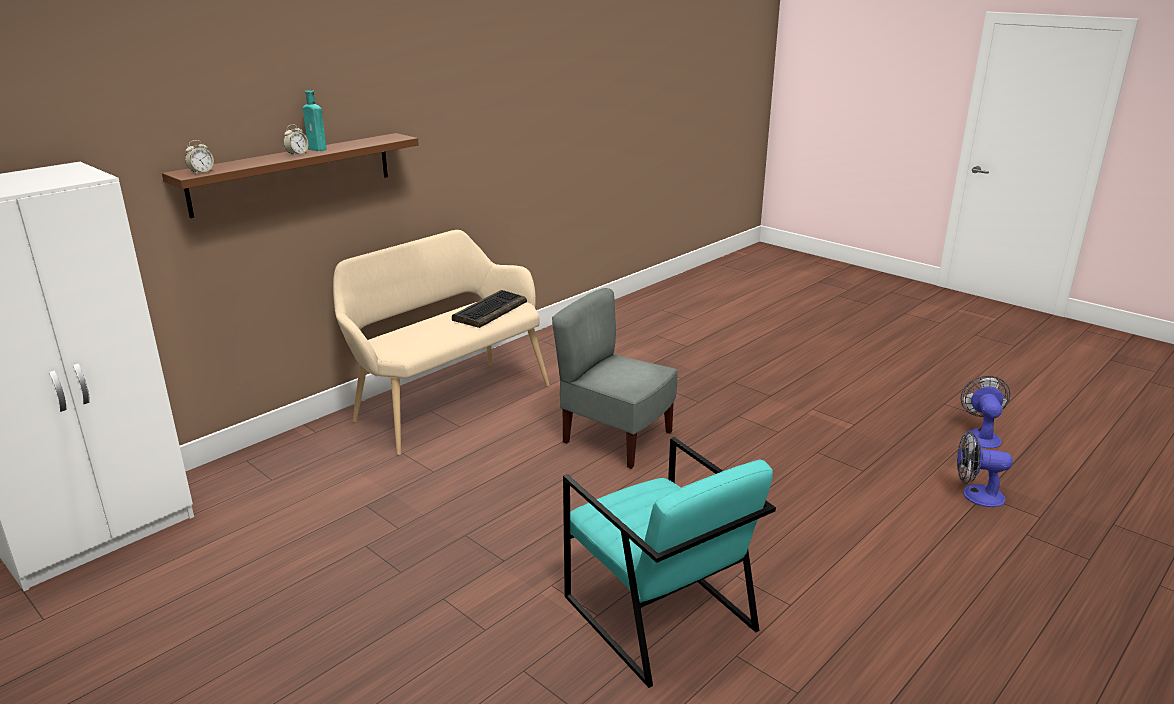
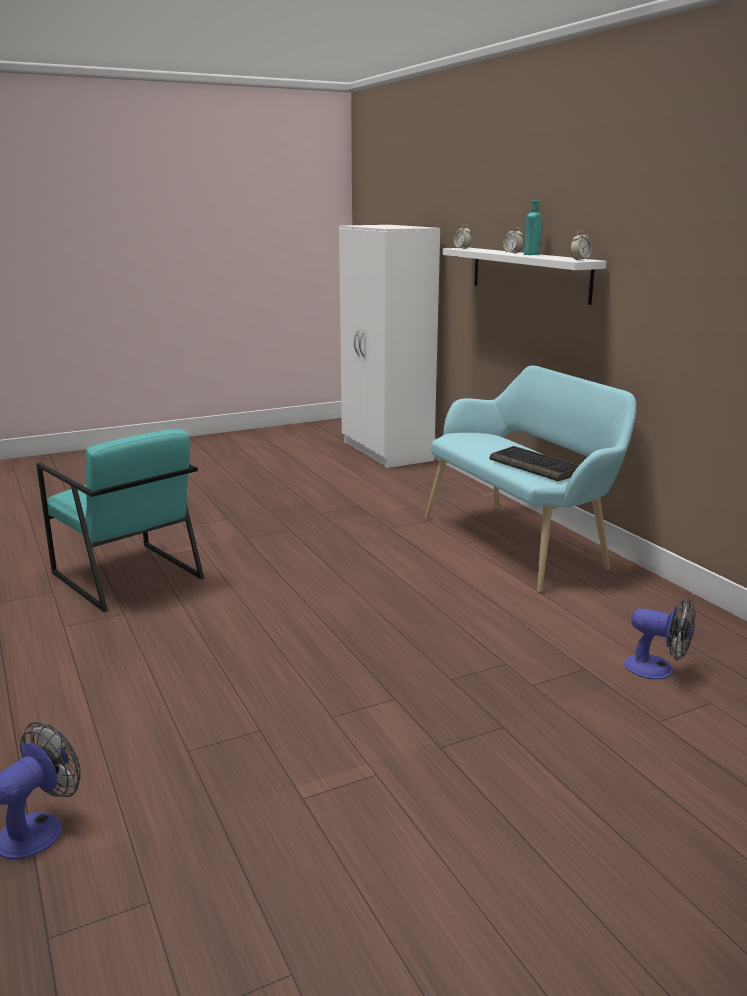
camera: 110 degrees right, 5 degrees down
brown shelf [162,133,419,218] -> white shelf [442,248,606,305]
beige bench [333,230,550,456] -> turquoise bench [425,366,636,593]
grey chair [552,288,677,469] -> none
turquoise armchair [563,437,776,688] -> turquoise armchair turned 120 degrees counterclockwise [36,429,204,612]
fan [961,376,1010,448] -> fan moved to [624,598,695,679]
none -> alarm clock [570,231,592,260]

